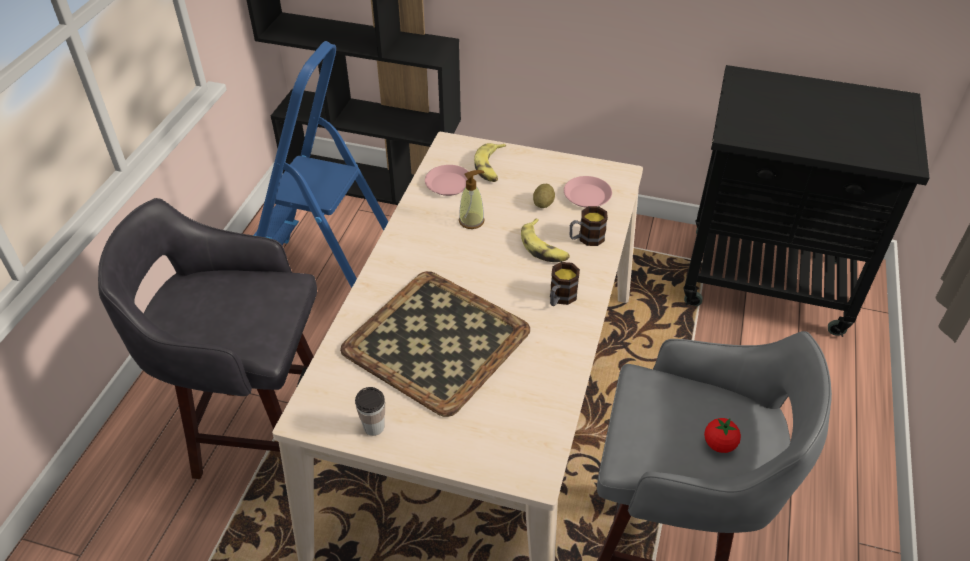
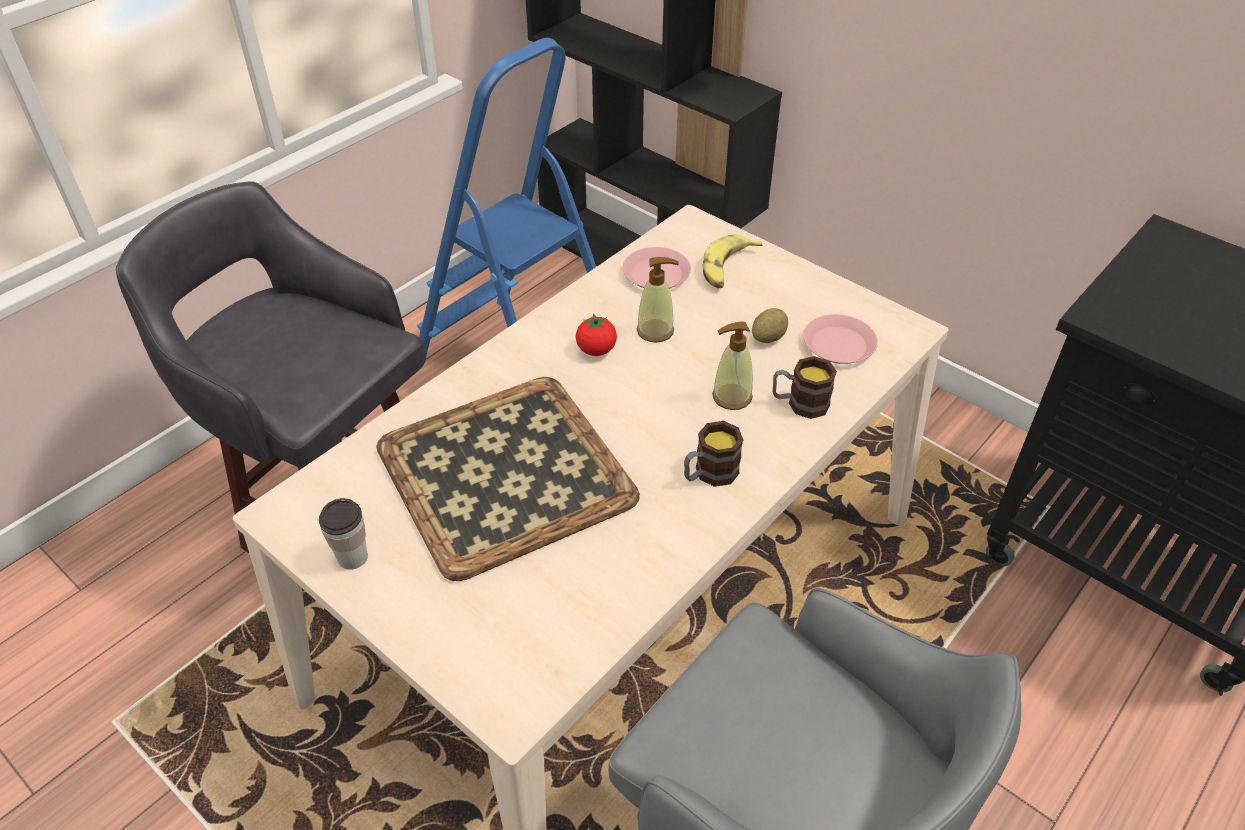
camera: 25 degrees right, 0 degrees up
banana [521,219,570,262] -> soap dispenser [712,322,753,410]
tomato [704,418,741,453] -> tomato moved to [576,313,617,356]

